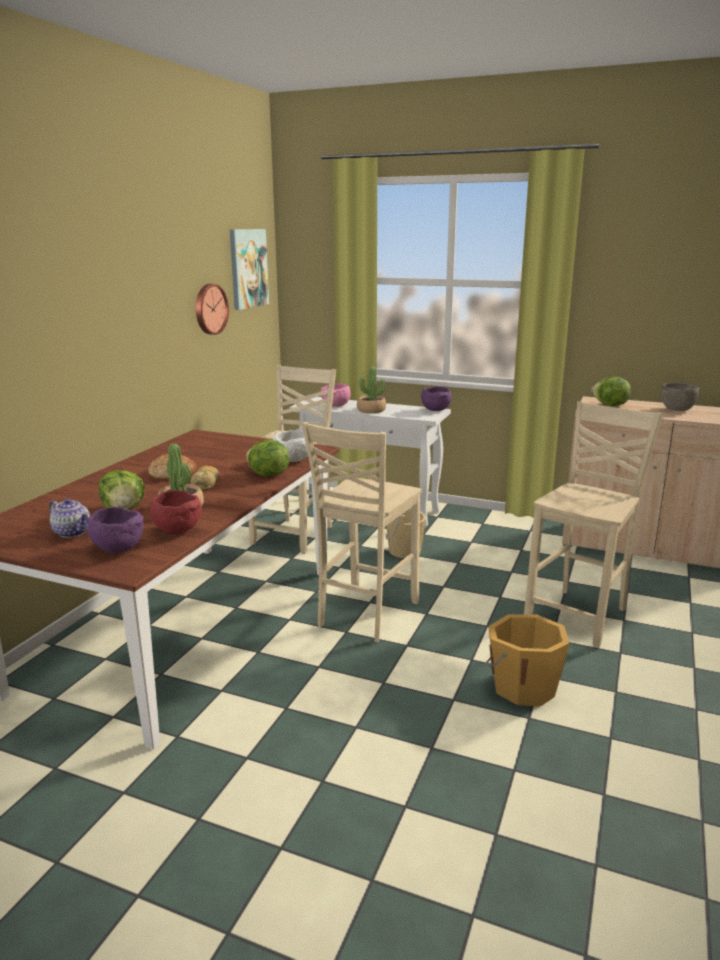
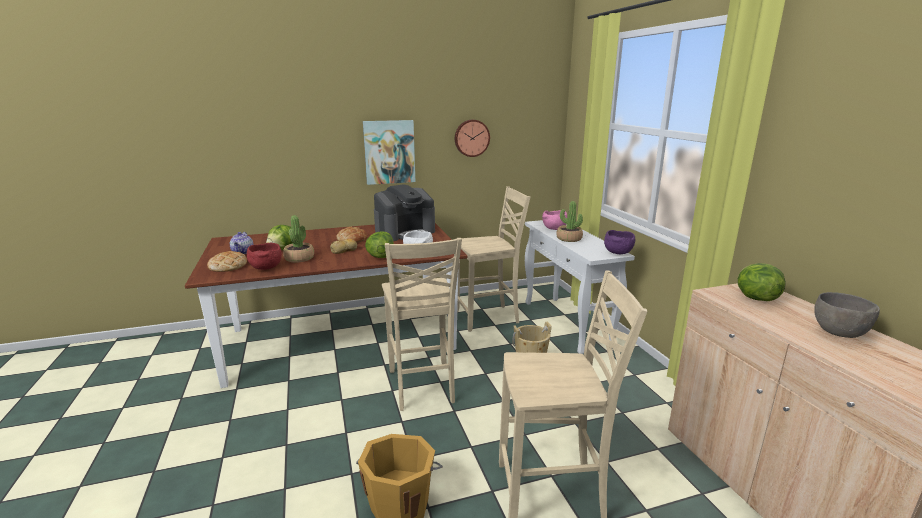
camera: 50 degrees right, 0 degrees up
purple bowl [86,507,144,553] -> bread [207,251,247,272]
picture [230,229,269,310] -> picture moved to [363,120,415,185]
beige chair [302,422,422,642] -> beige chair turned 90 degrees counterclockwise [382,238,462,411]
none -> coffee machine [374,184,435,241]

